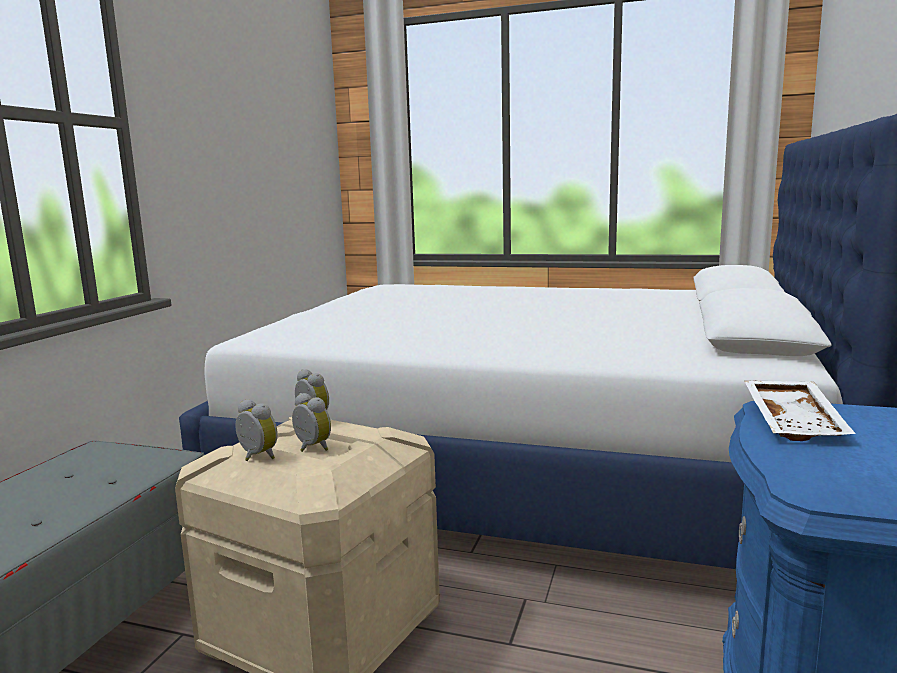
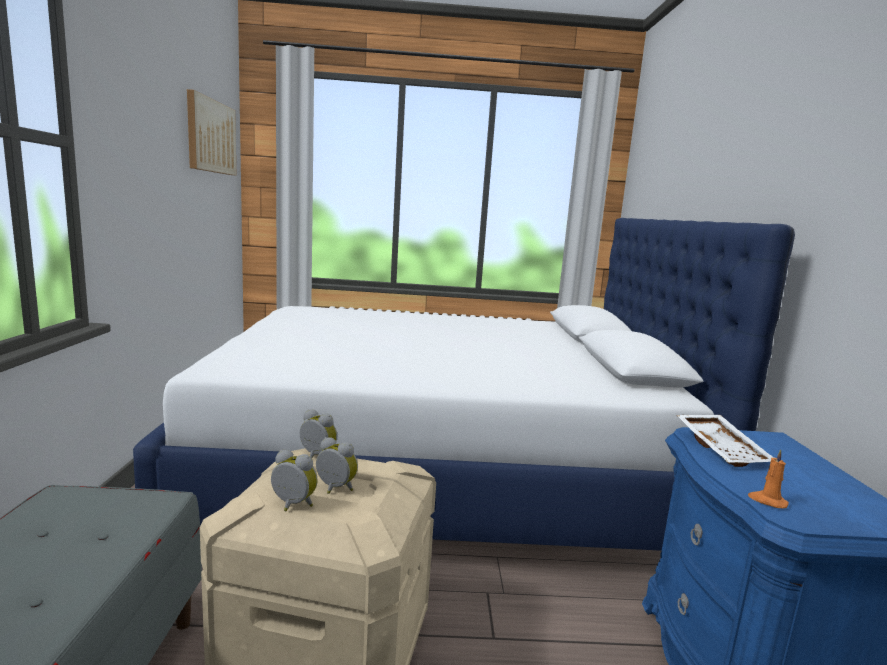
camera: 20 degrees left, 0 degrees up
none -> picture [187,89,237,176]
none -> orange candle [748,449,789,509]

